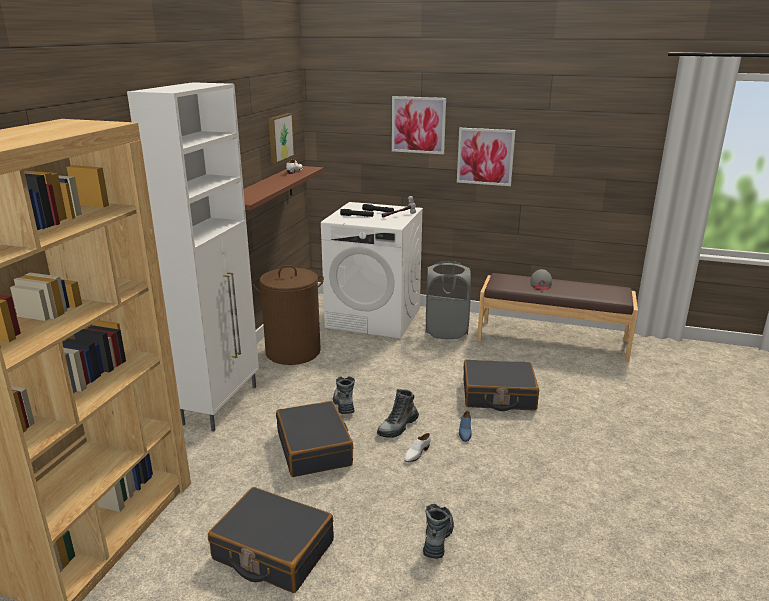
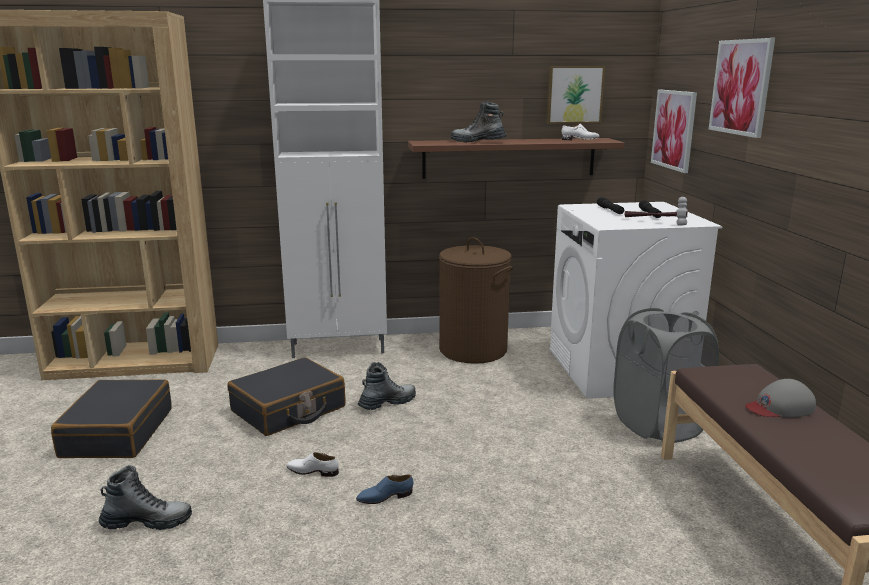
camera: 65 degrees right, 5 degrees down
boot [377,389,419,438] -> boot moved to [451,101,507,143]
picture [457,128,515,186] -> picture moved to [651,90,697,173]
black suitcase [464,360,539,411] -> none

